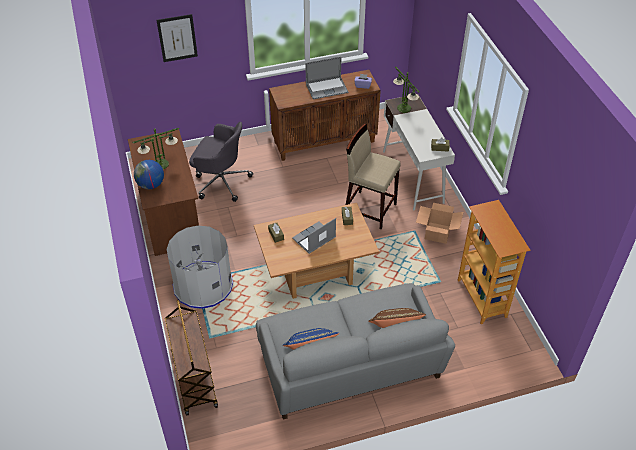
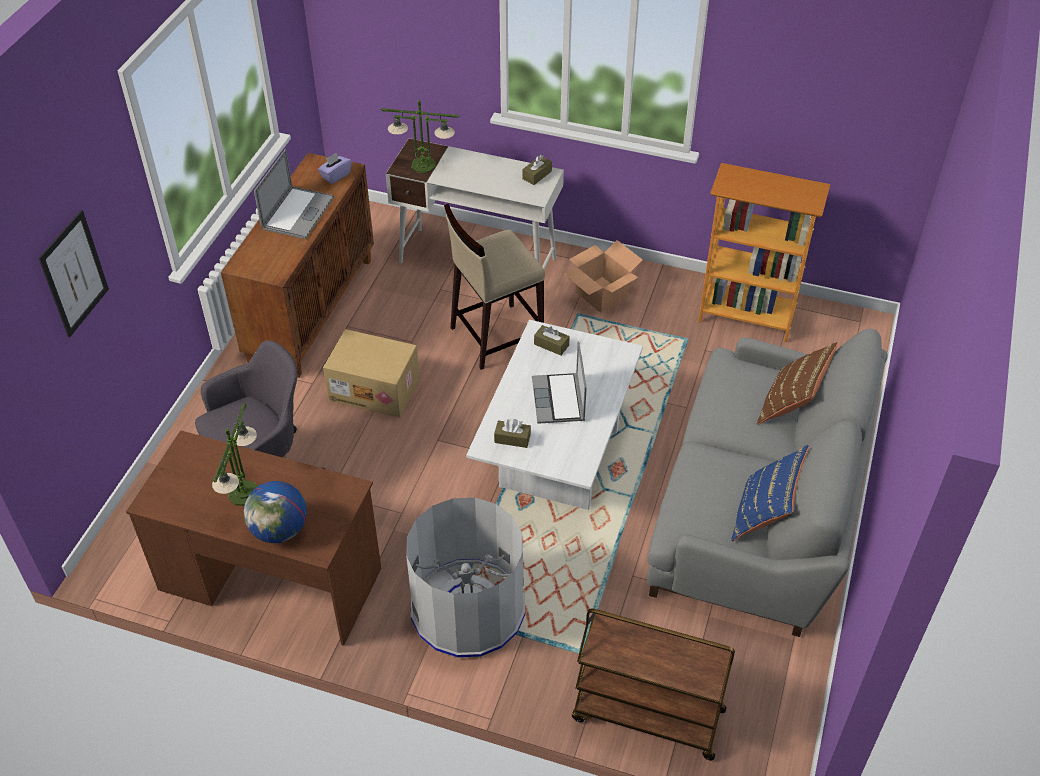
camera: 55 degrees left, 0 degrees up
brown coffee table [254,203,379,299] -> white coffee table [466,320,643,510]
none -> cardboard box [323,329,420,418]

